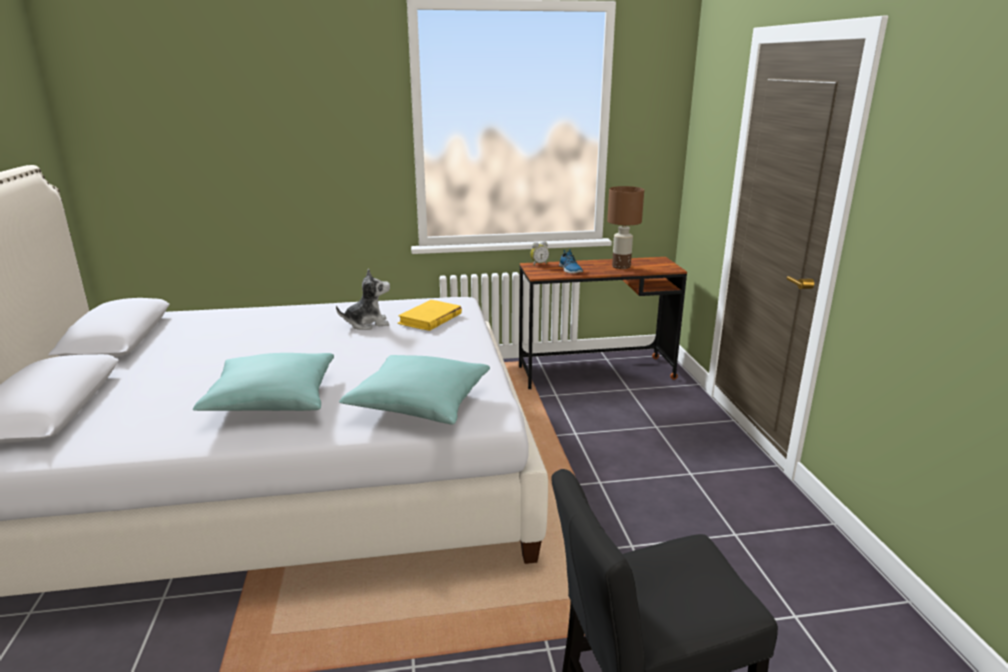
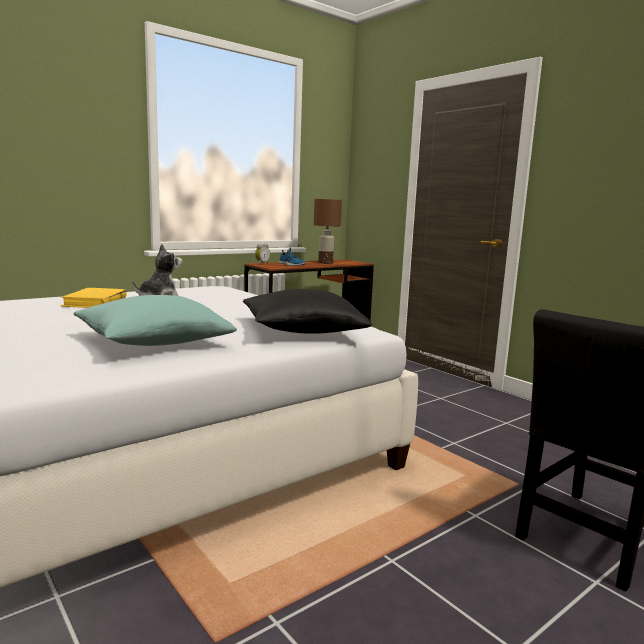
camera: 30 degrees left, 10 degrees down
turquoise pillow [339,355,490,425] -> black pillow [243,289,372,334]
yellow book [397,300,462,331] -> yellow book moved to [60,288,127,308]

